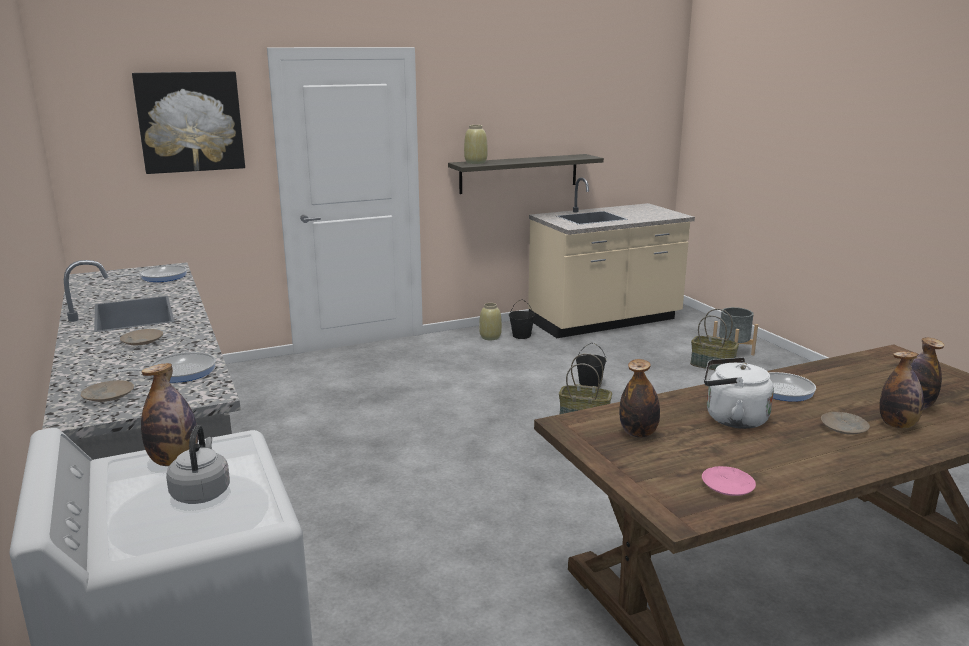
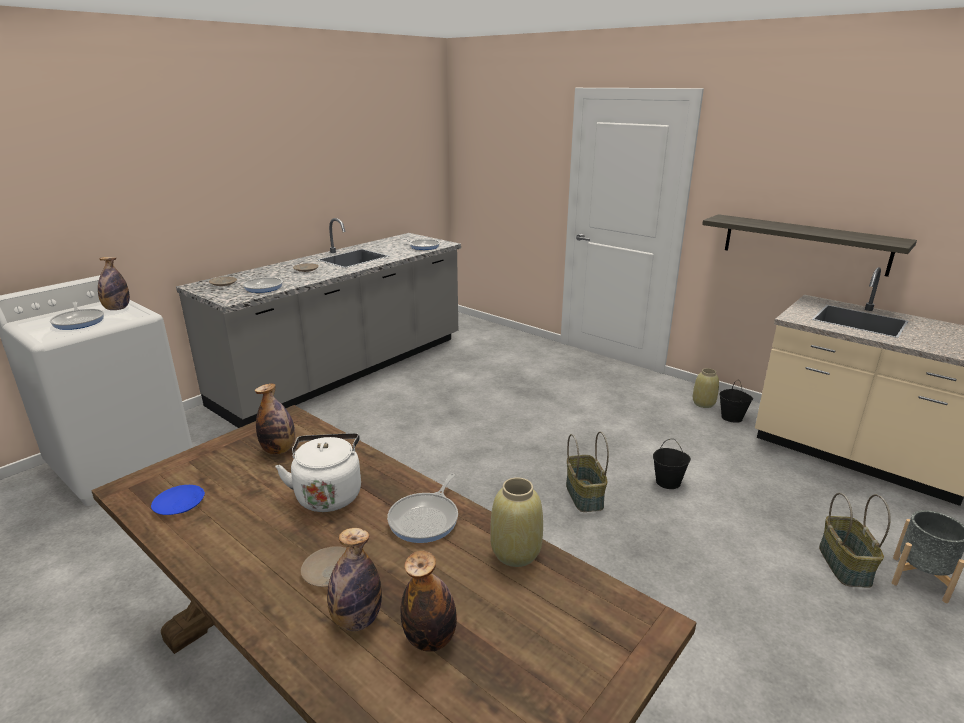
camera: 65 degrees right, 5 degrees up
picture [132,71,245,174] -> none
grey kettle [166,425,230,504] -> frying pan [50,302,104,330]
beige vase [464,125,488,164] -> beige vase moved to [490,477,543,567]
pink plate [702,466,756,496] -> blue plate [151,485,205,515]

